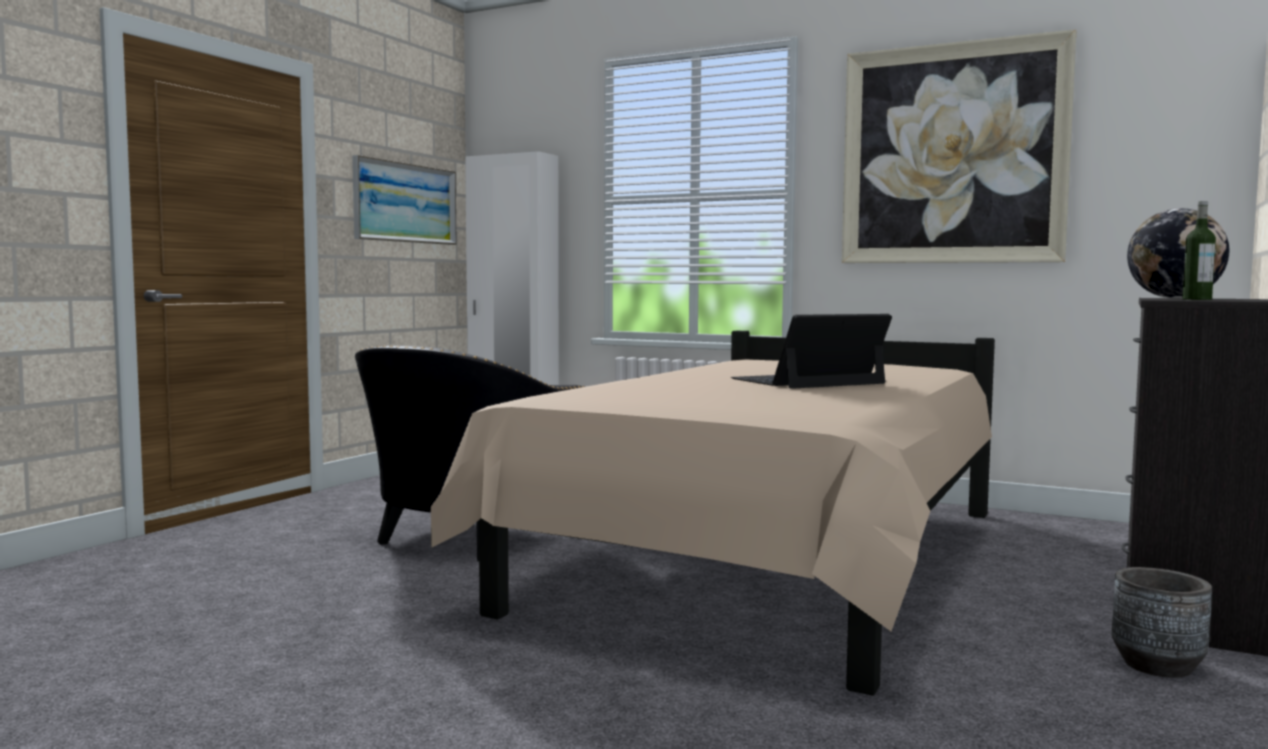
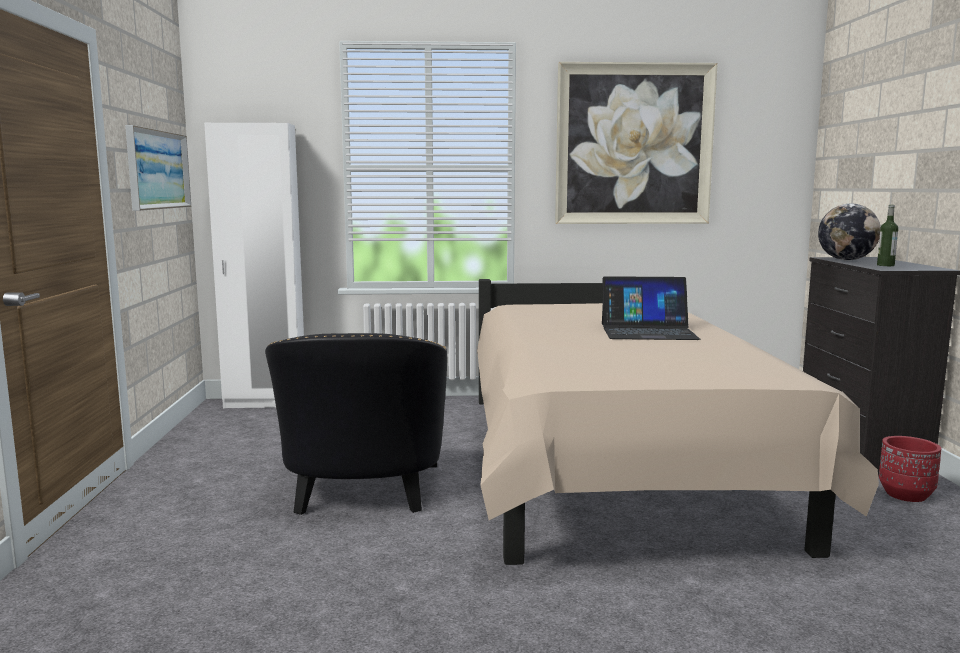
camera: 30 degrees left, 5 degrees up
laptop [731,314,892,389] -> laptop turned 120 degrees counterclockwise [602,276,700,340]
grey planter [1112,567,1212,678] -> red planter [879,436,941,502]

